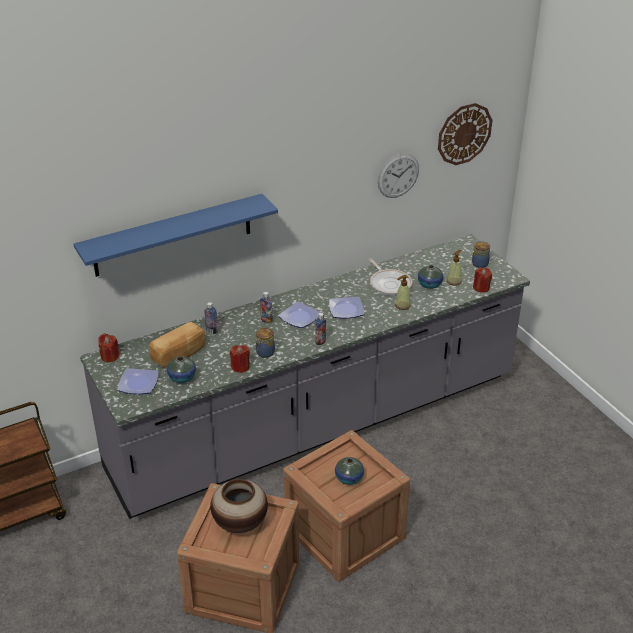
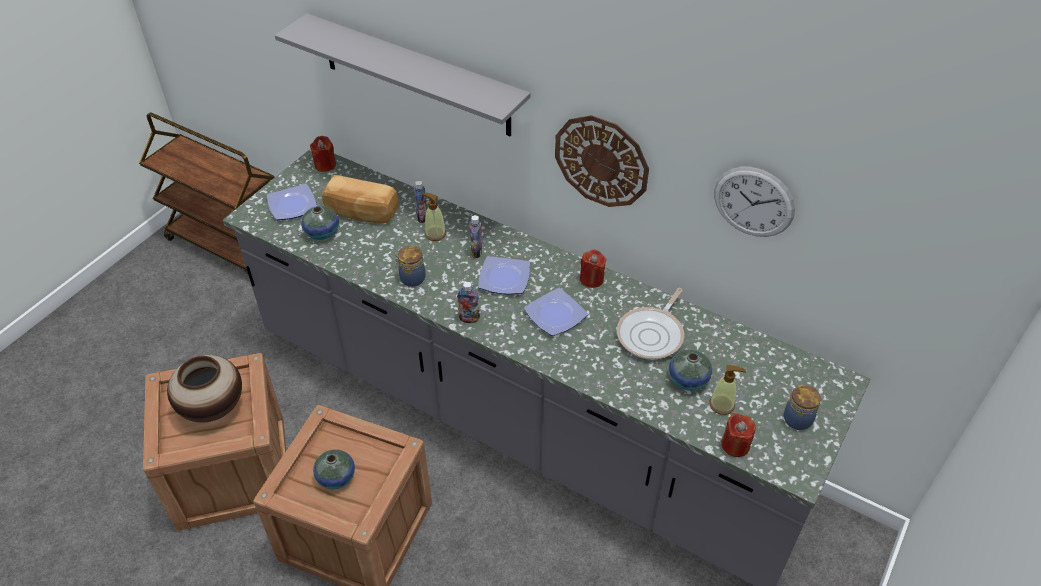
camera: 60 degrees right, 10 degrees up
blue shelf [73,194,278,277] -> grey shelf [275,13,530,136]
red candle [230,345,250,373] -> red candle moved to [580,250,606,288]
soap dispenser [395,275,410,310] -> soap dispenser moved to [422,193,446,241]
wall clock [438,103,492,165] -> wall clock moved to [555,115,649,207]

